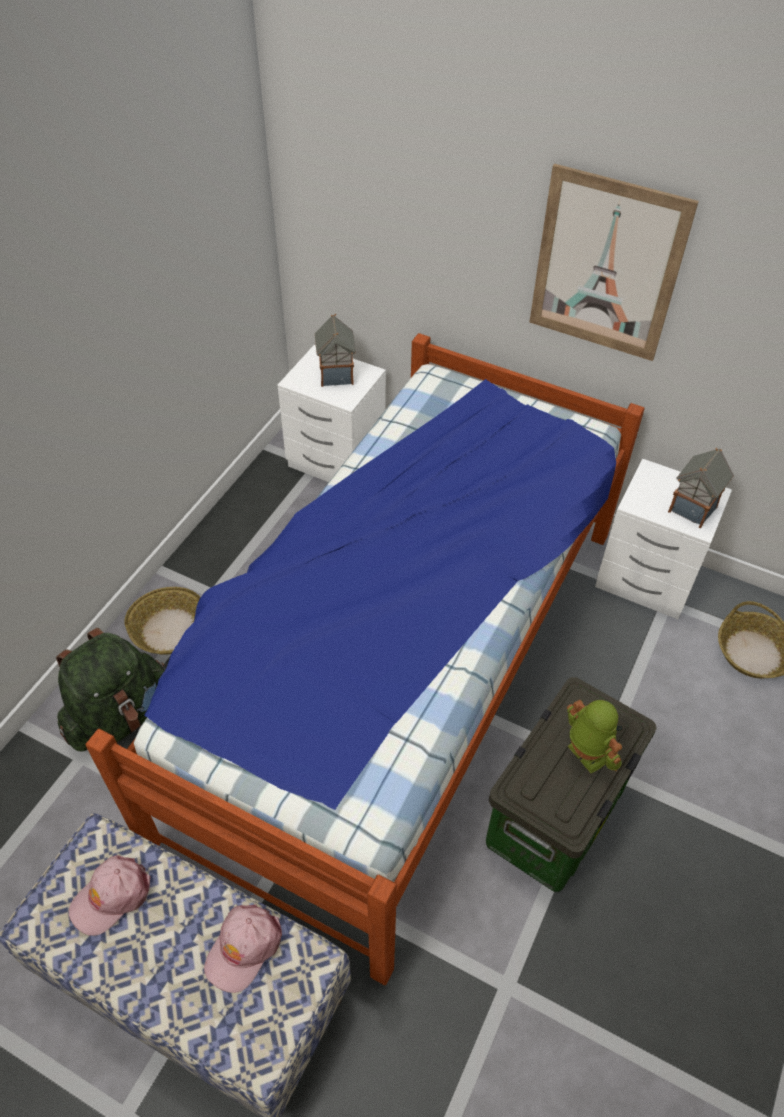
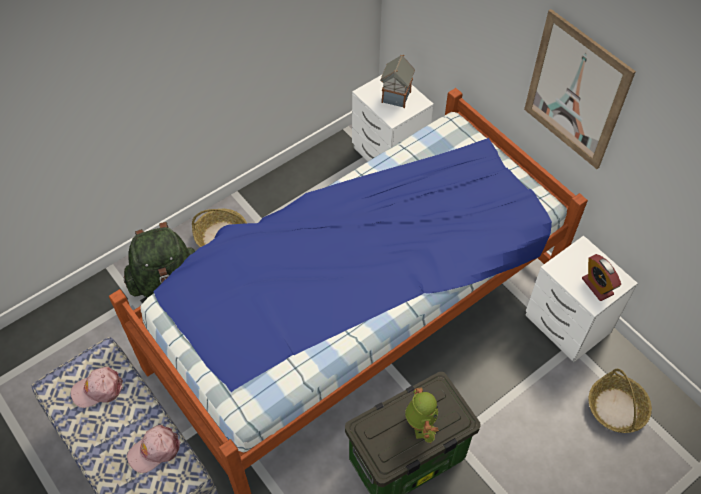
camera: 25 degrees right, 5 degrees up
toy house [668,448,734,528] -> alarm clock [582,254,621,301]

